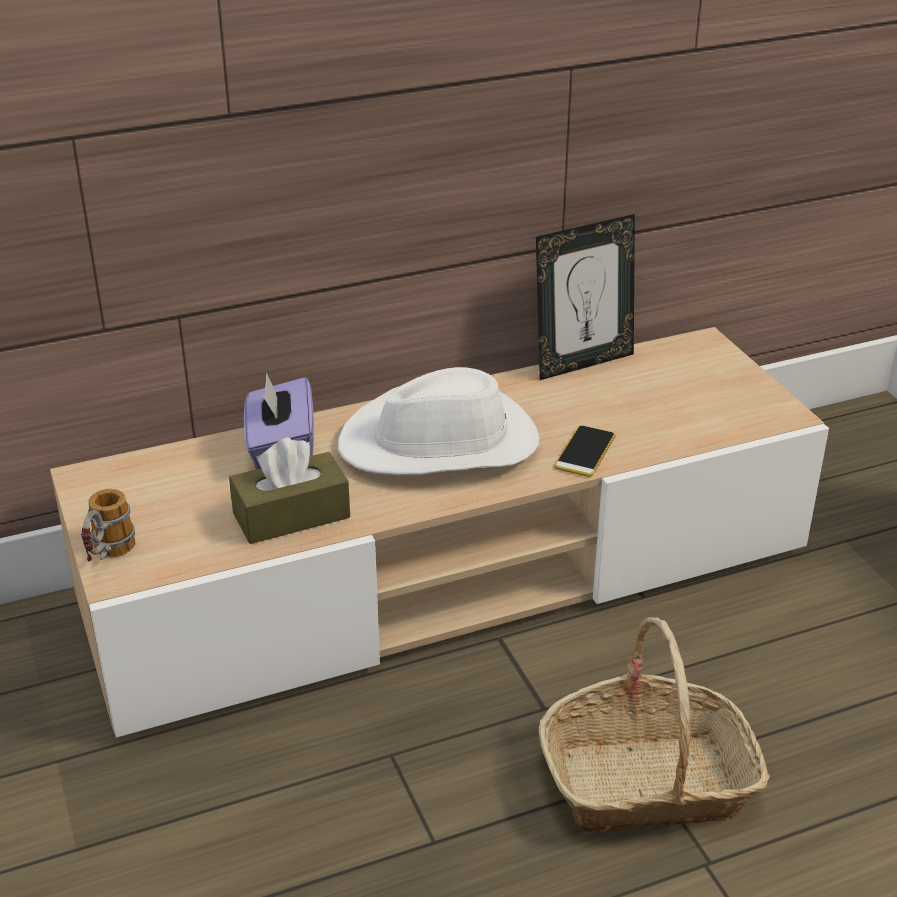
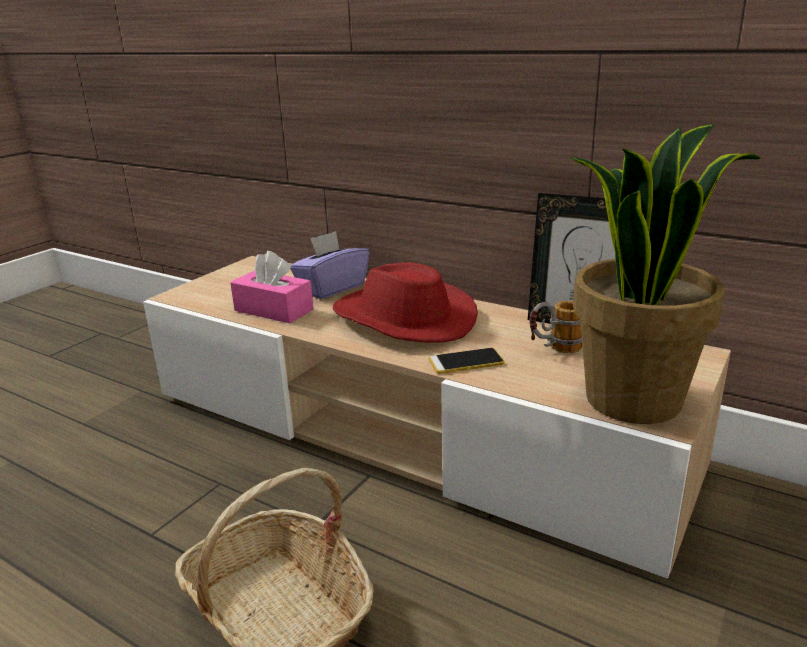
camera: 55 degrees right, 10 degrees down
mug [81,489,135,562] -> mug moved to [529,301,582,353]
brown tissue box [229,437,350,544] -> pink tissue box [230,251,313,323]
white hat [337,367,539,475] -> red hat [333,262,478,343]
none -> potted plant [567,124,762,424]

